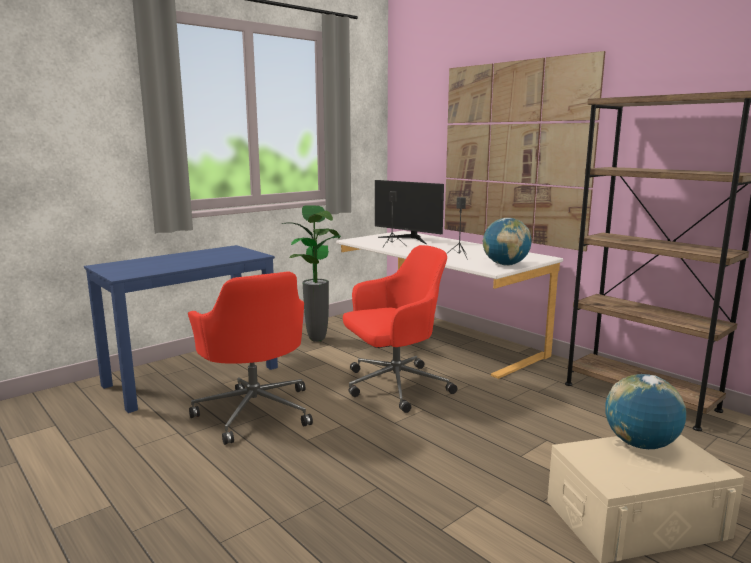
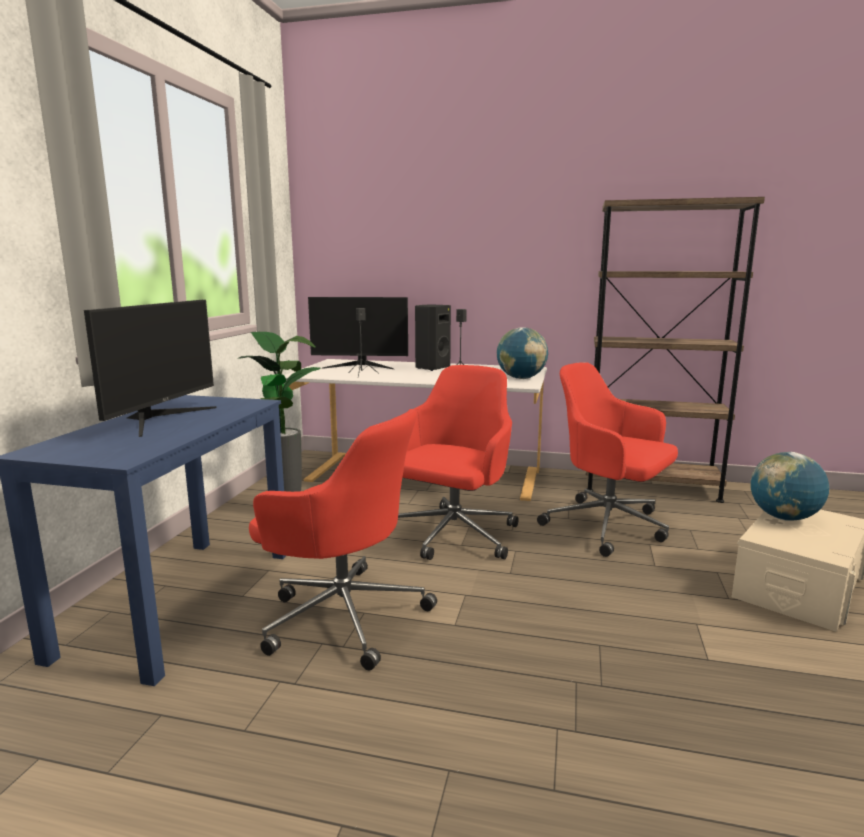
camera: 35 degrees left, 0 degrees up
picture [445,51,605,251] -> none
none -> monitor [84,300,217,437]
none -> black speaker [415,305,451,371]
none -> red office chair [537,362,678,557]

